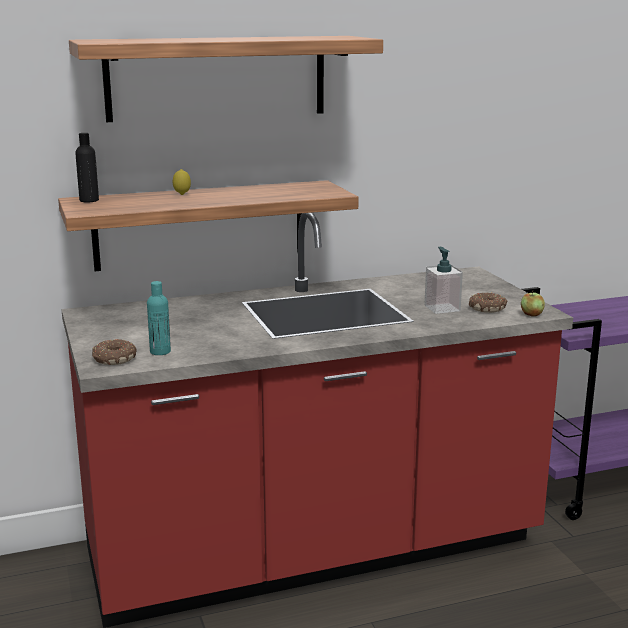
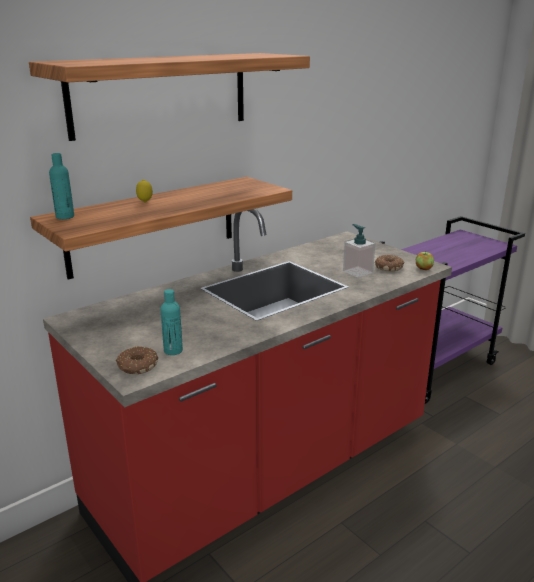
camera: 20 degrees left, 5 degrees up
black bottle [75,133,99,202] -> turquoise bottle [49,153,74,219]

